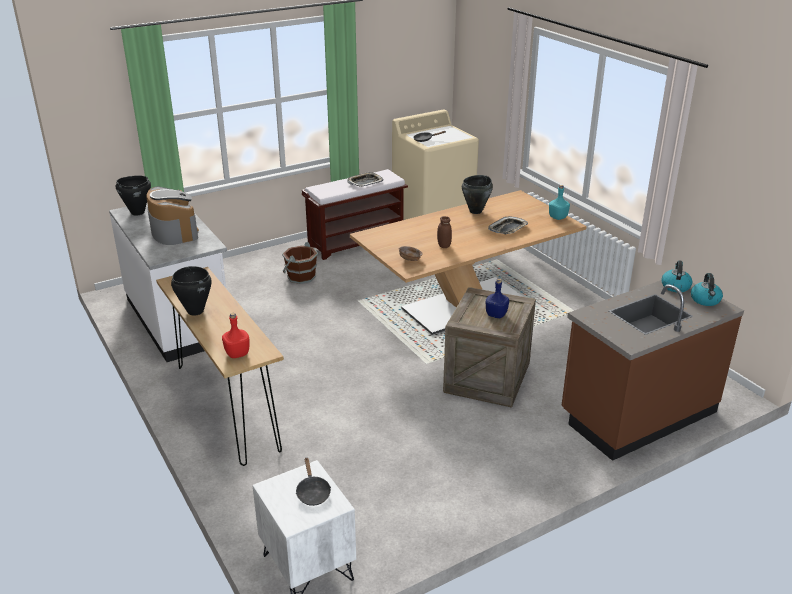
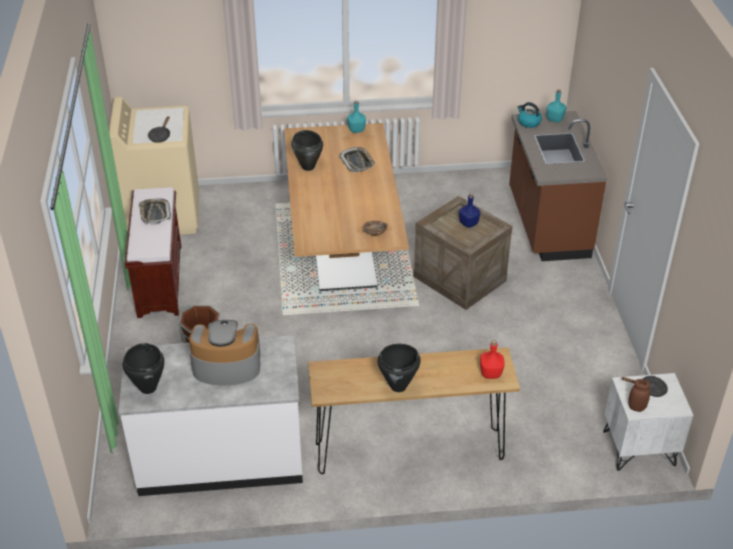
camera: 65 degrees left, 10 degrees up
brown jar [437,216,452,248] -> brown jar moved to [628,379,650,412]
kettle [691,273,723,306] -> turquoise bottle [547,89,566,122]

